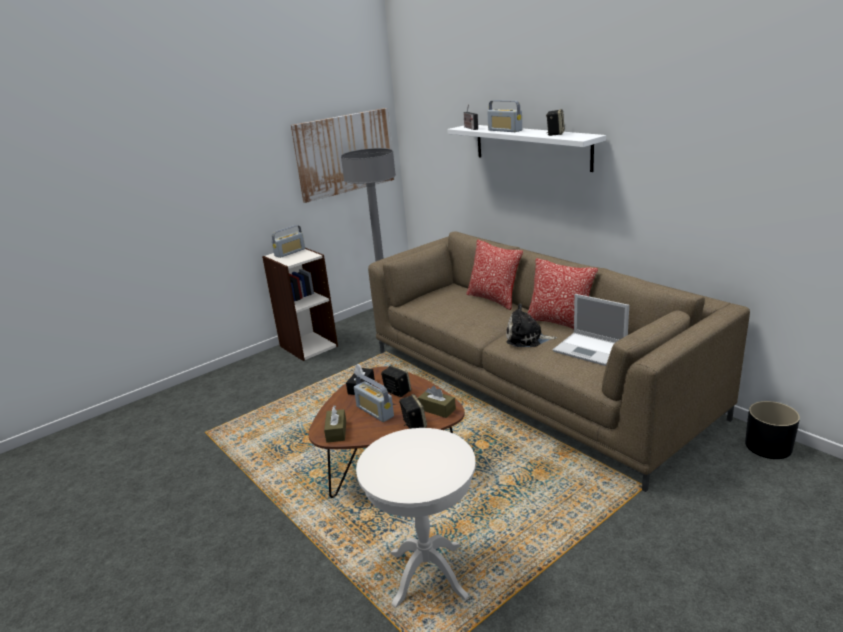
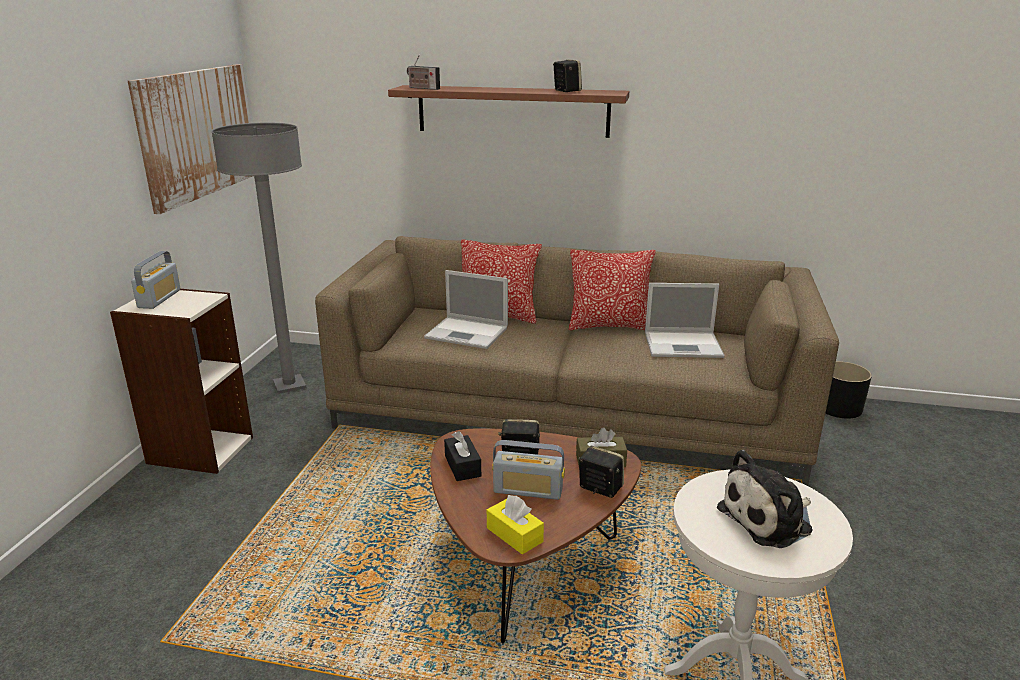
camera: 40 degrees left, 0 degrees up
brown tissue box [324,406,346,443] -> yellow tissue box [487,495,544,554]
white shelf [447,125,606,172] -> brown shelf [388,85,629,138]
radio [487,100,522,132] -> none
plush toy [506,304,557,347] -> plush toy moved to [717,450,813,548]
none -> laptop [424,270,508,349]

